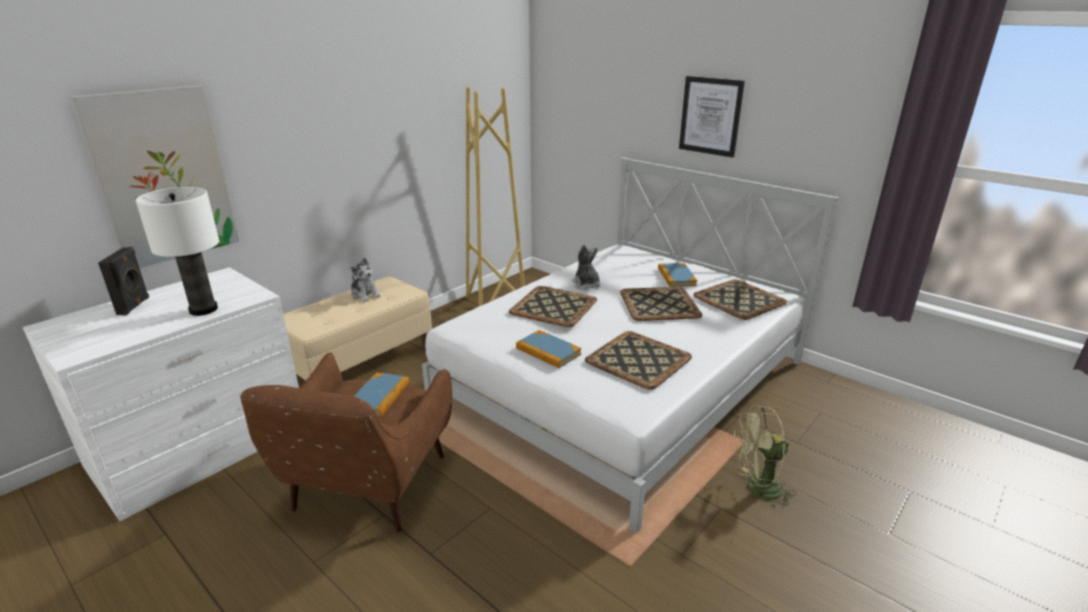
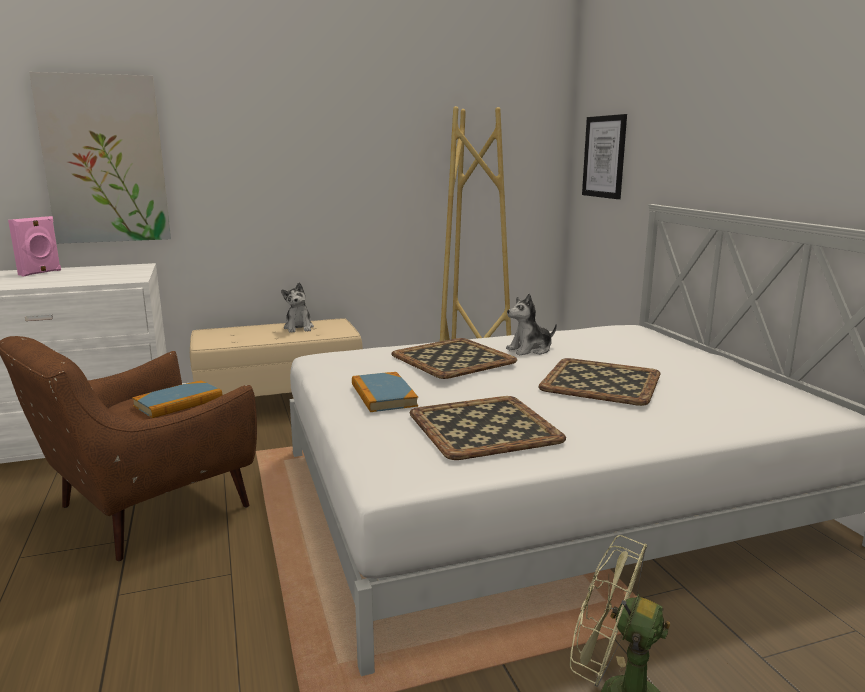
camera: 30 degrees right, 10 degrees down
black speaker [98,247,149,316] -> pink speaker [8,216,61,276]
white table lamp [136,187,219,316] -> none
plush toy [572,244,600,290] -> plush toy turned 120 degrees counterclockwise [506,293,557,355]
book [658,263,697,287] -> none
picture [679,76,745,158] -> picture moved to [582,114,627,199]
tray [694,279,787,320] -> none

